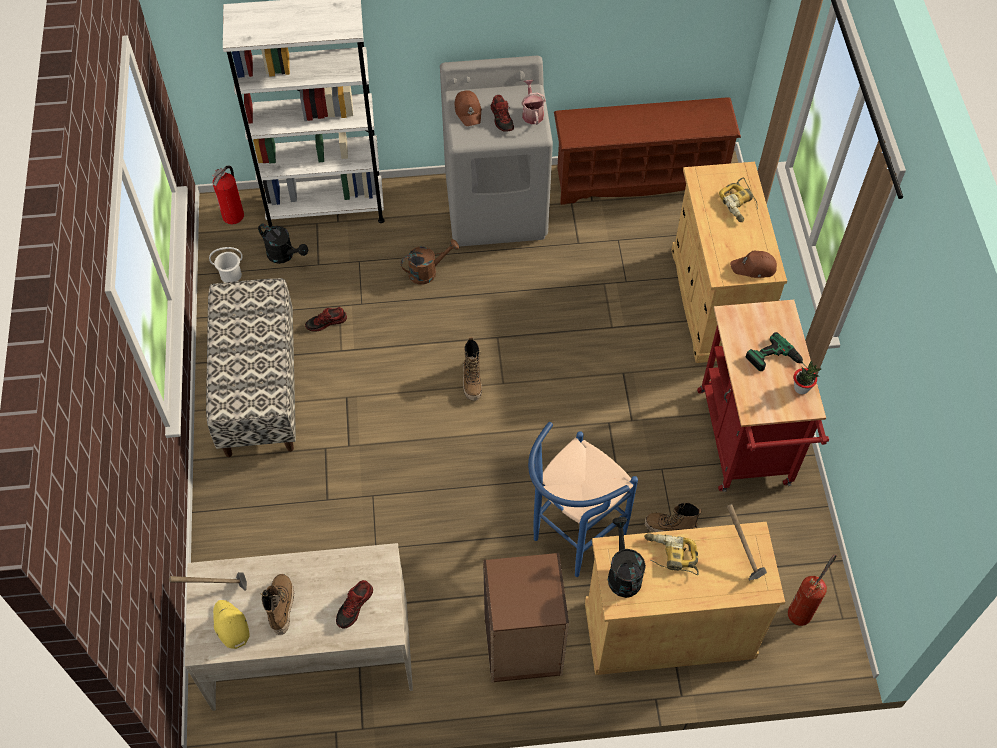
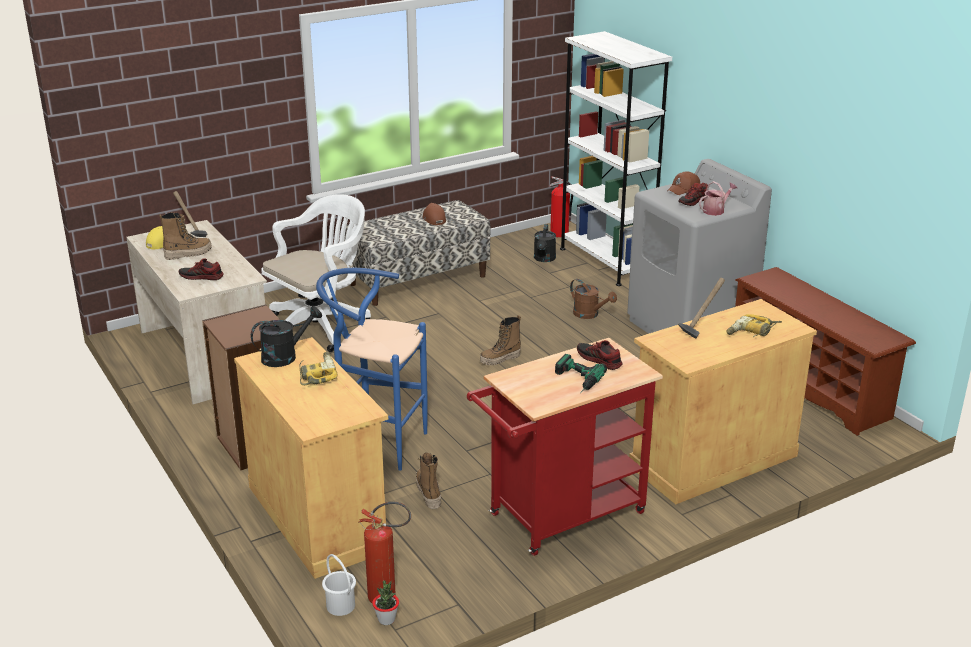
camera: 65 degrees right, 30 degrees down
white bucket [209,247,243,282] -> white bucket moved to [322,554,356,616]
shoe [305,307,347,332] -> shoe moved to [577,340,623,370]
hammer [727,504,767,580] -> hammer moved to [678,278,725,339]
brown cap [730,250,777,278] -> brown cap moved to [423,203,446,225]
potted plant [794,361,821,394] -> potted plant moved to [372,580,399,625]
none -> white office chair [261,194,371,352]

